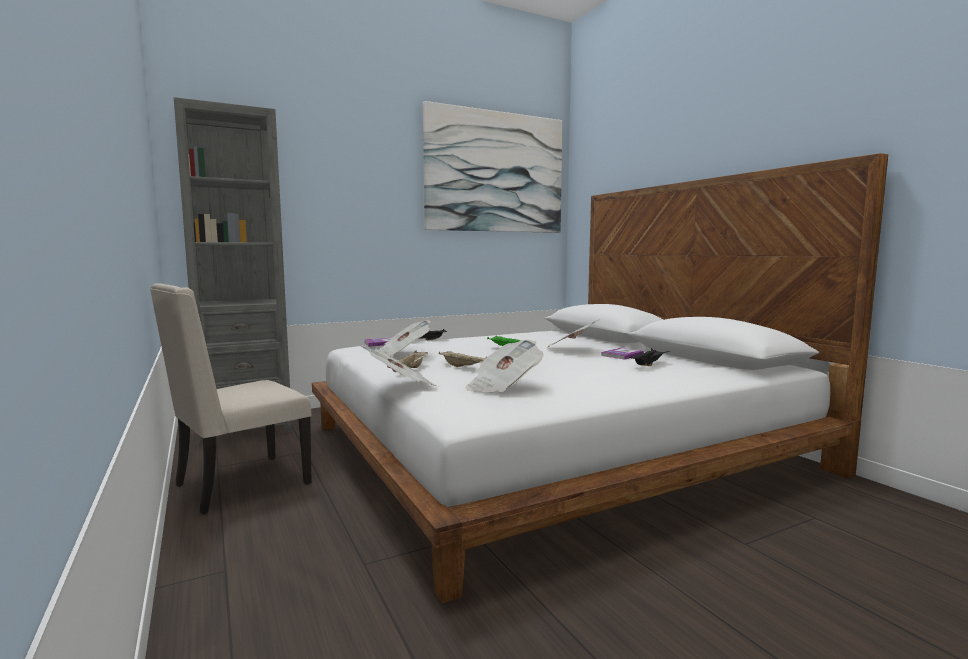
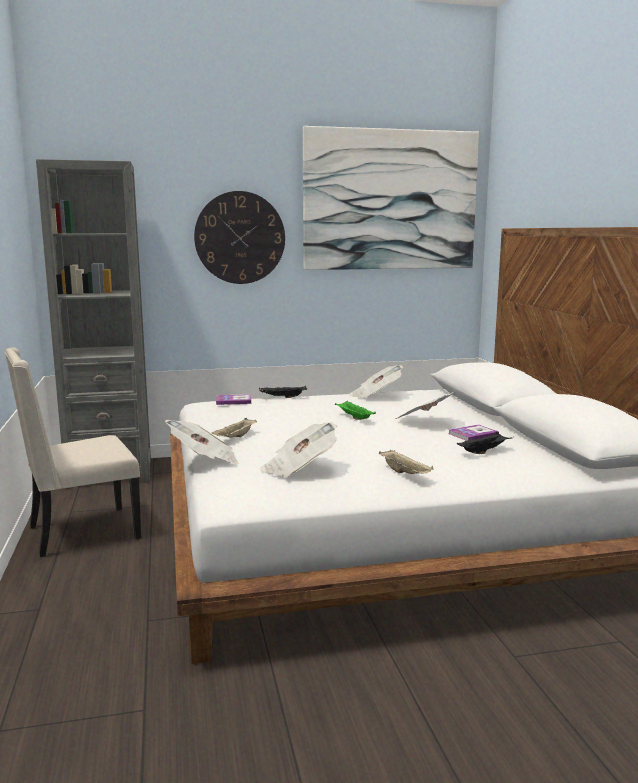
camera: 15 degrees right, 5 degrees up
newspaper [371,320,431,356] -> newspaper moved to [349,365,403,398]
beige tray [439,351,487,367] -> beige tray moved to [379,450,434,474]
none -> wall clock [194,191,285,284]

